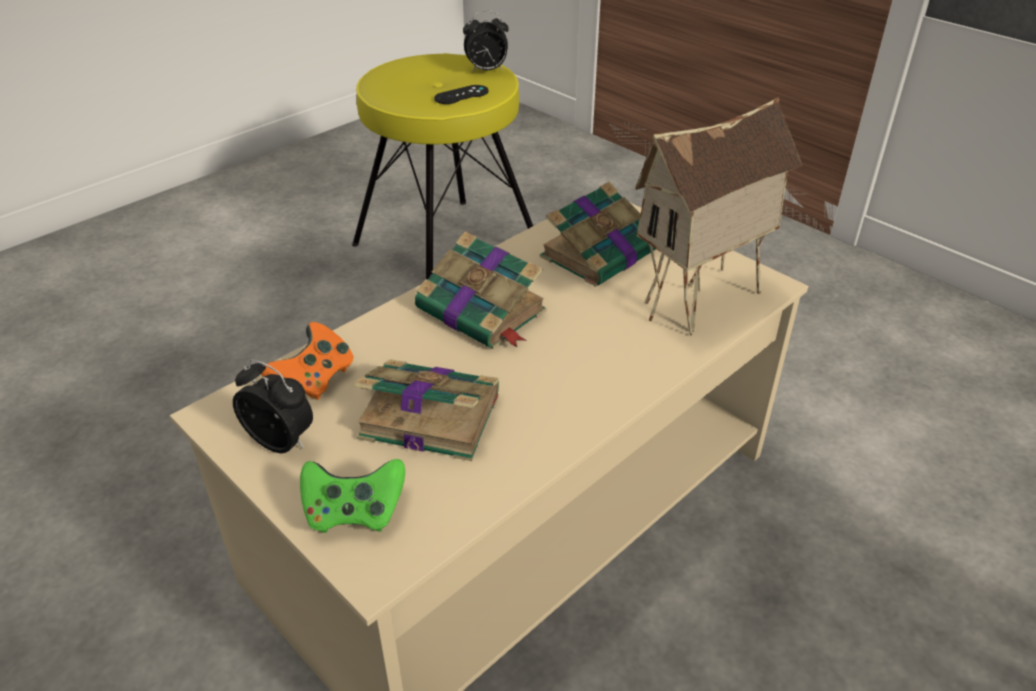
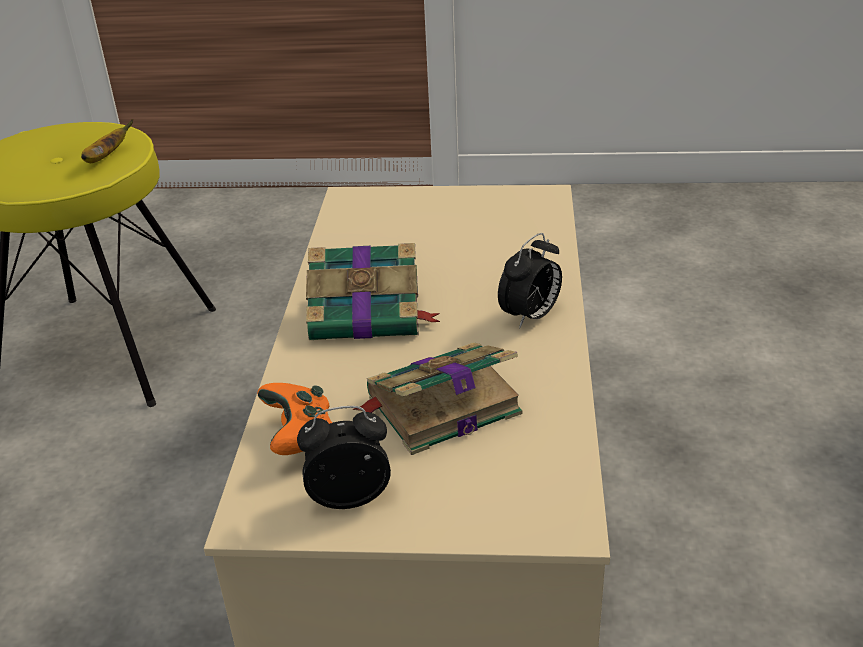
camera: 40 degrees left, 5 degrees down
green game controller [300,459,405,533] -> none
black game controller [434,85,489,104] -> banana [81,119,133,163]
alarm clock [463,11,509,73] -> alarm clock moved to [498,233,562,328]
book [540,182,656,287] -> none
toy house [635,97,803,335] -> none

